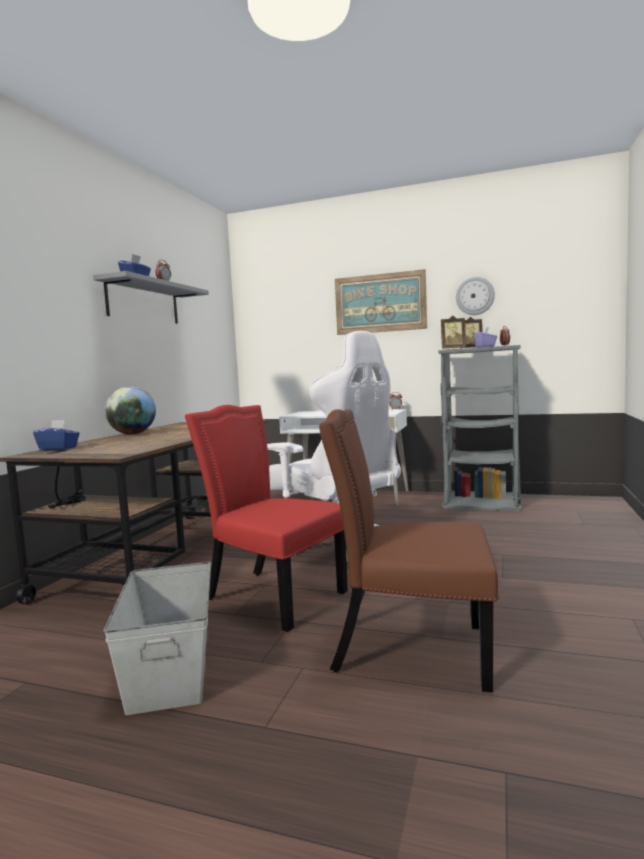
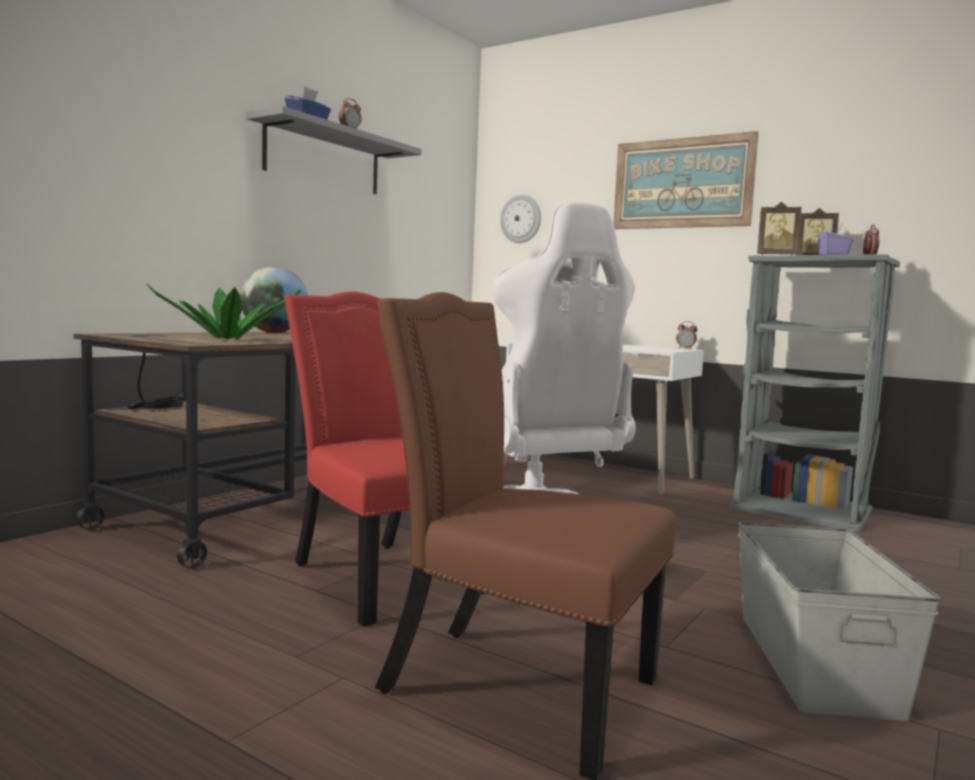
camera: 15 degrees right, 0 degrees up
blue tissue box [33,420,80,450] -> none
grey storage box [103,562,211,715] -> grey storage box moved to [738,522,941,721]
wall clock [456,277,495,315] -> wall clock moved to [500,195,541,243]
none -> potted plant [146,283,302,340]

